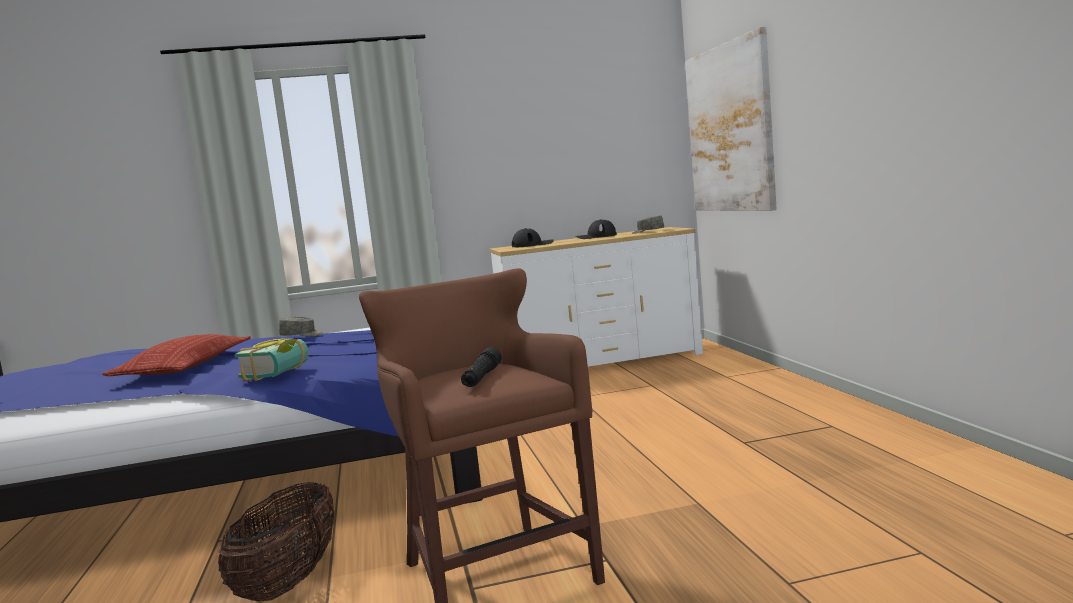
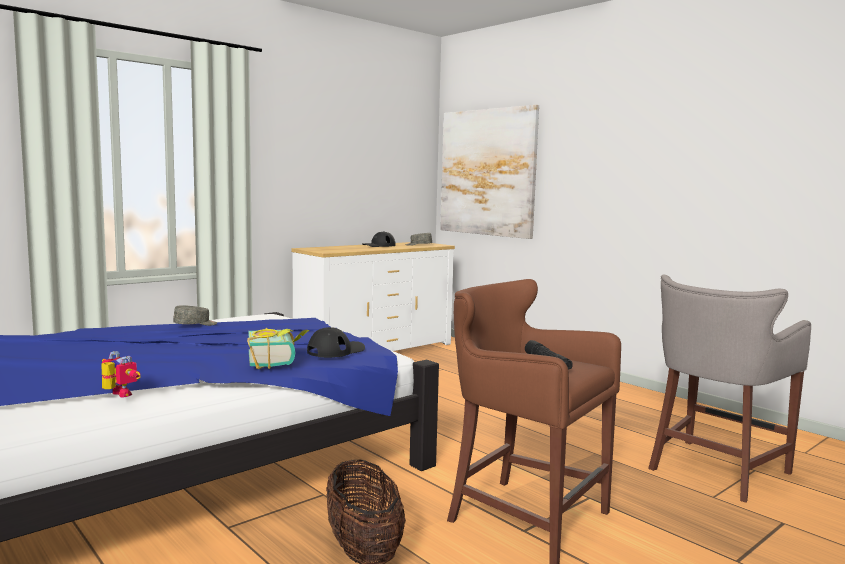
camera: 30 degrees left, 0 degrees up
pillow [102,334,251,376] -> none
black cap [512,228,554,248] -> black cap moved to [307,327,365,358]
none -> toy robot [102,351,141,398]
none -> grey stool [648,274,811,503]

